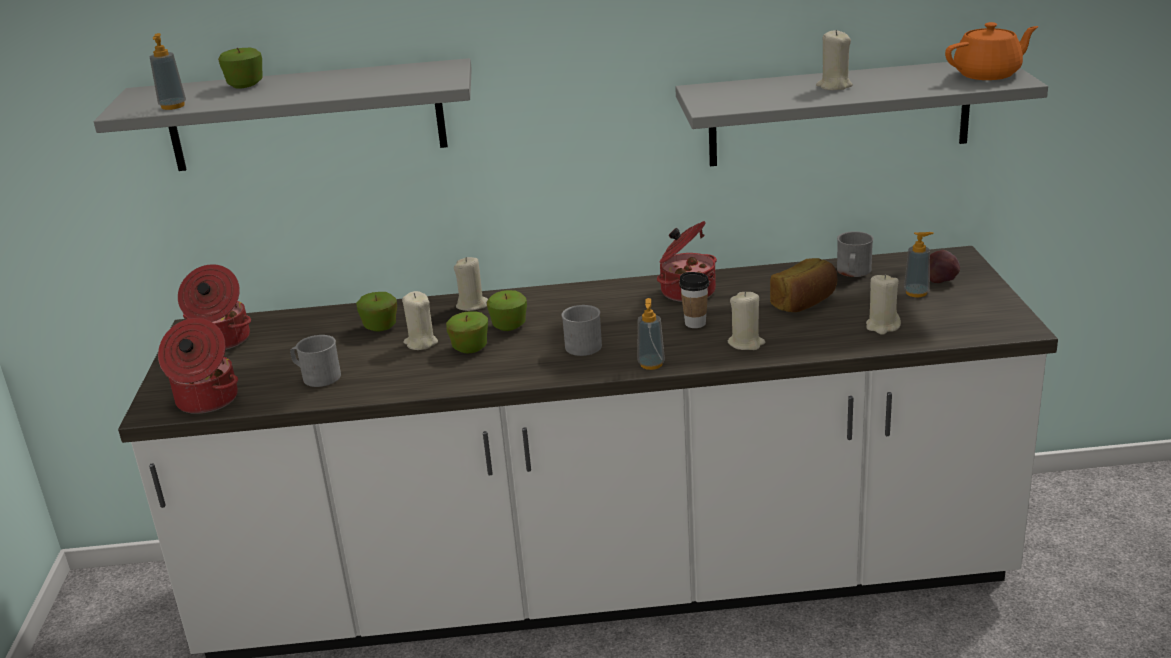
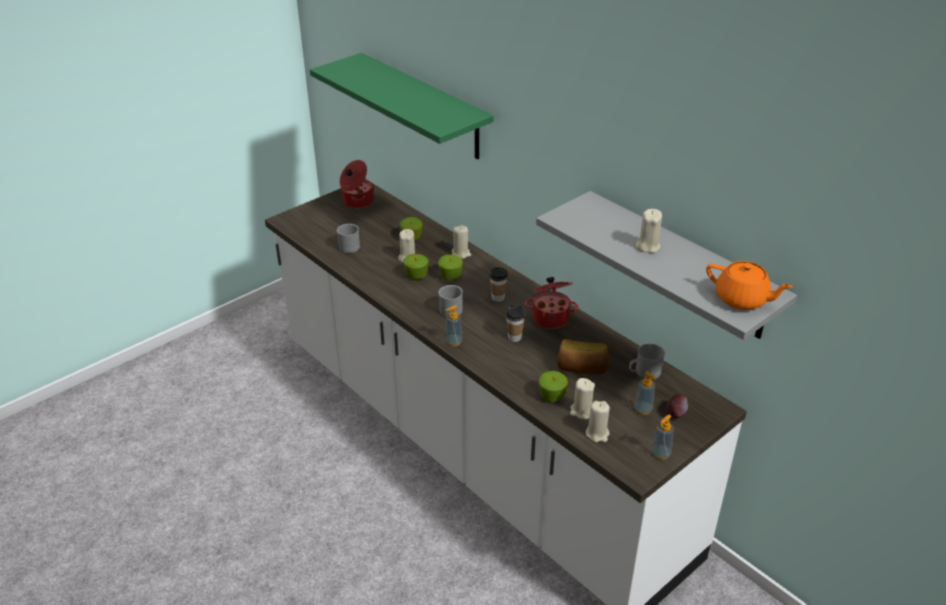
camera: 50 degrees right, 10 degrees up
grey shelf [94,58,472,171] -> green shelf [310,53,494,159]
soap dispenser [150,33,186,110] -> soap dispenser moved to [652,415,674,460]
cooking pot [158,318,238,414] -> none
apple [218,48,263,89] -> apple moved to [539,371,568,402]
beige candle [728,291,765,350] -> beige candle moved to [586,401,610,442]
none -> cup [489,267,508,302]

